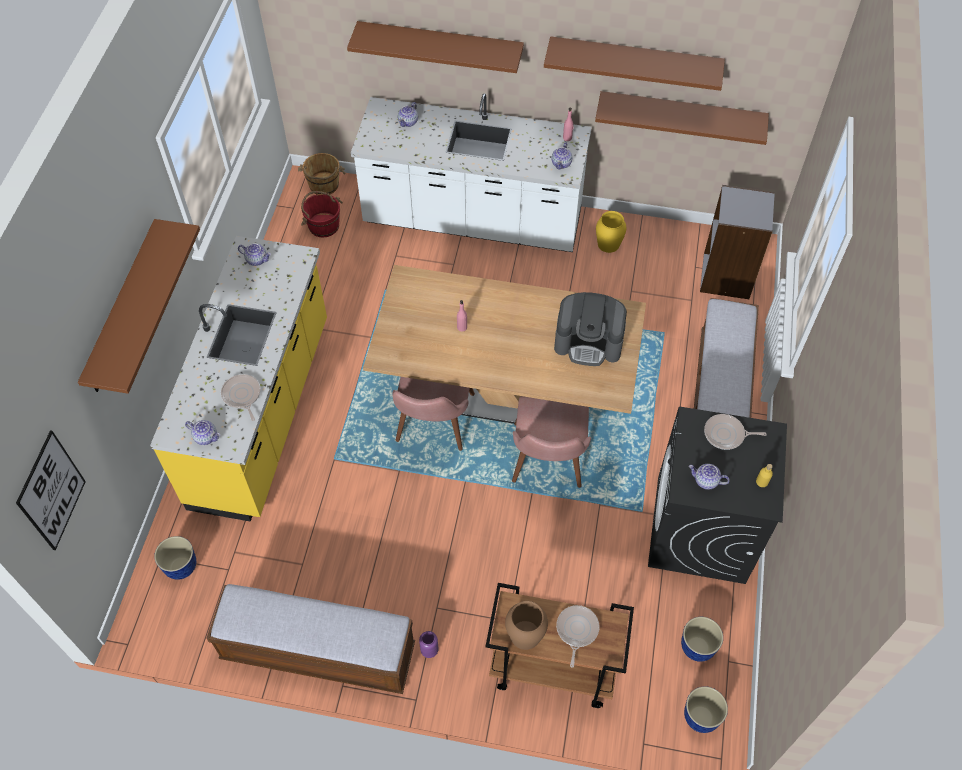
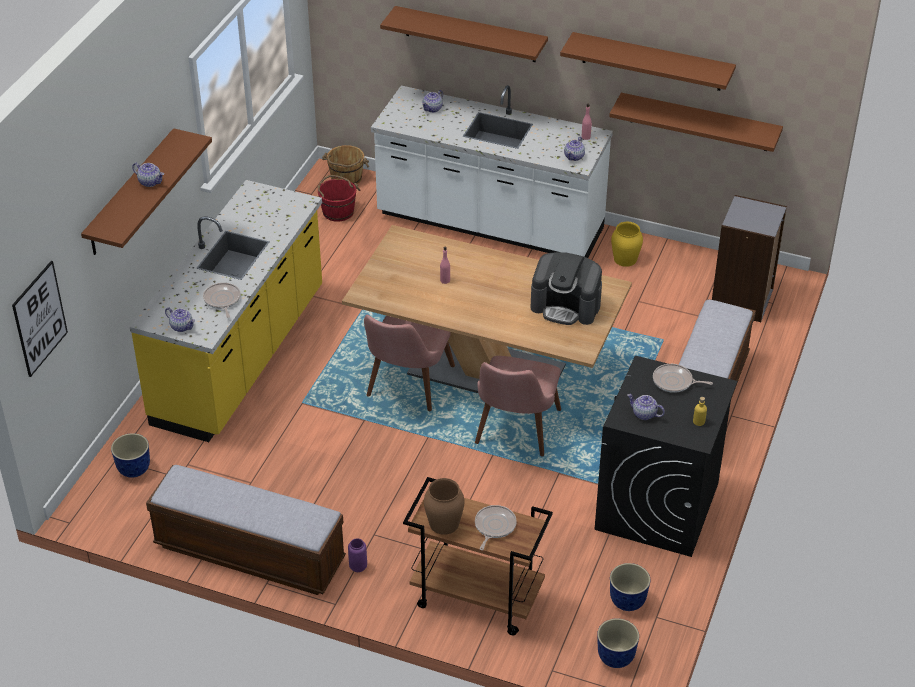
camera: 10 degrees right, 15 degrees down
teapot [238,243,271,266] -> teapot moved to [132,163,164,187]

